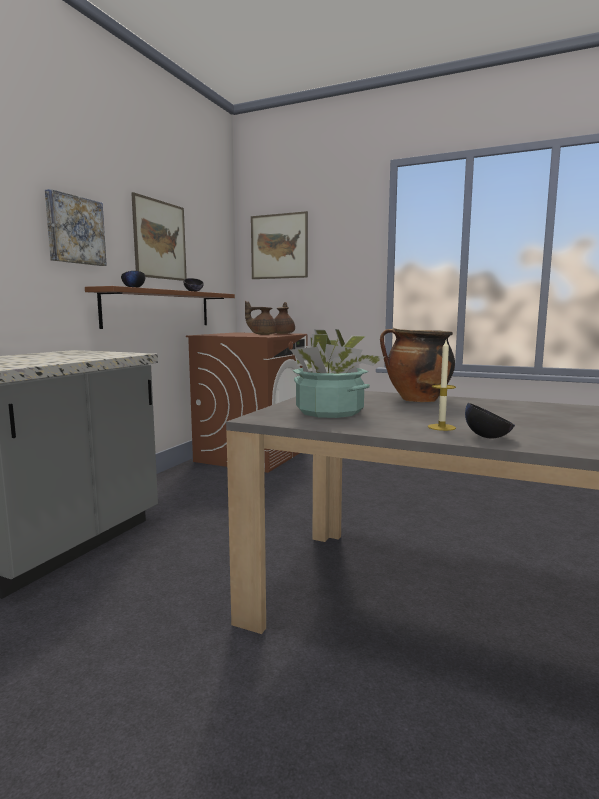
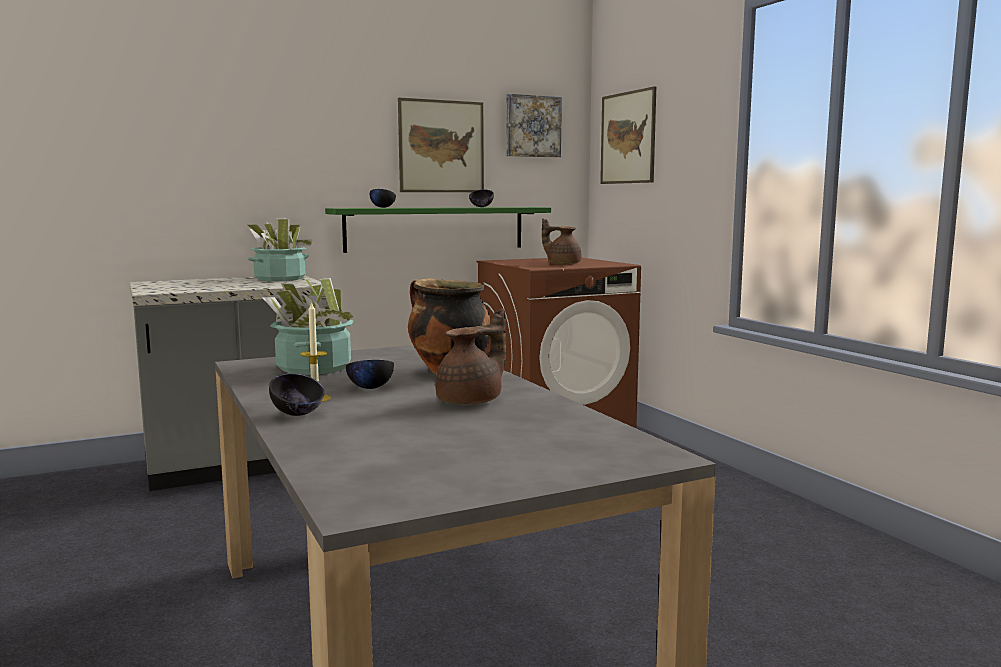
camera: 40 degrees right, 0 degrees up
picture [45,189,107,266] -> picture moved to [506,94,562,157]
brown shelf [85,286,235,329] -> green shelf [325,207,551,253]
brown teapot [274,302,295,334] -> brown teapot moved to [435,309,506,405]
none -> potted plant [246,219,313,281]
none -> black bowl [346,360,394,389]

